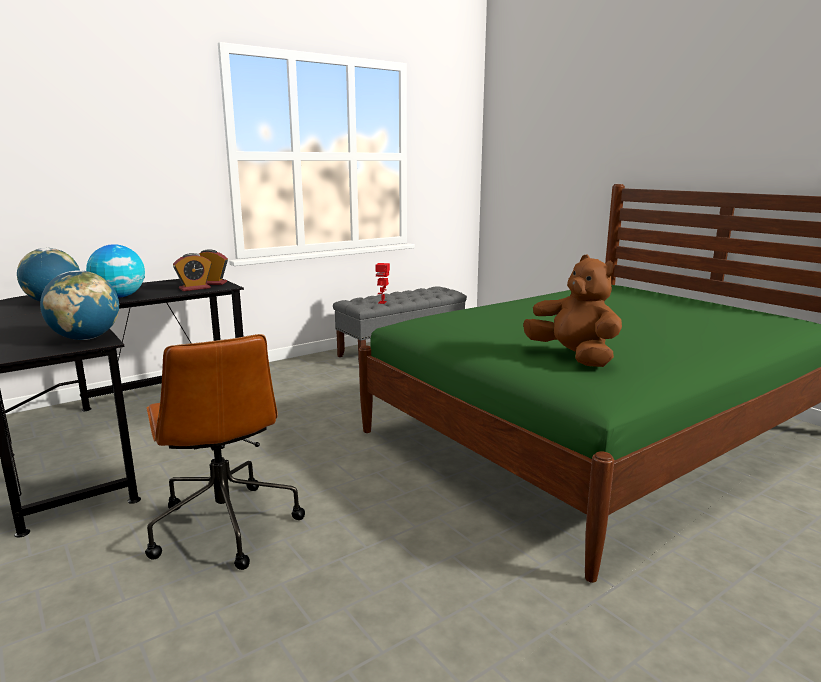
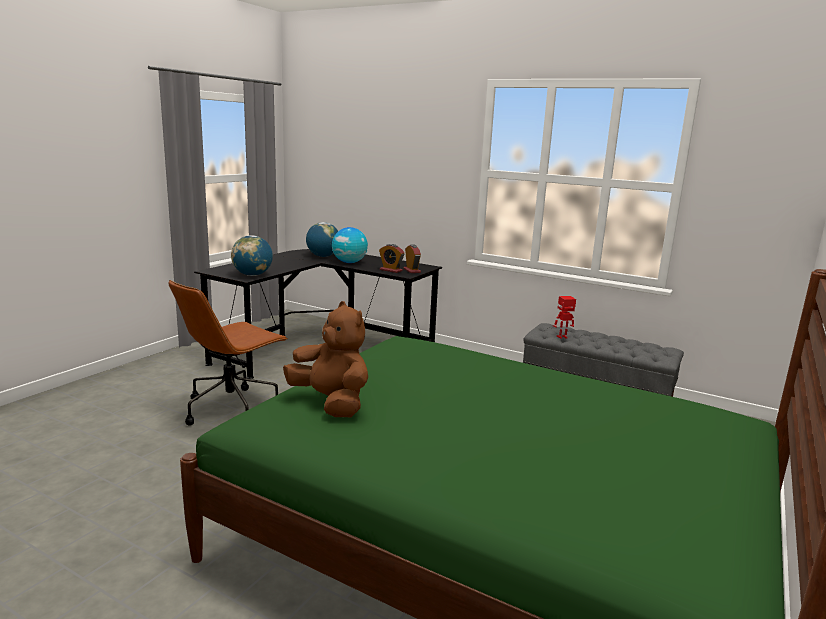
camera: 65 degrees right, 0 degrees up
brown plush toy [523,254,622,367] -> brown plush toy turned 75 degrees counterclockwise [283,301,368,417]

